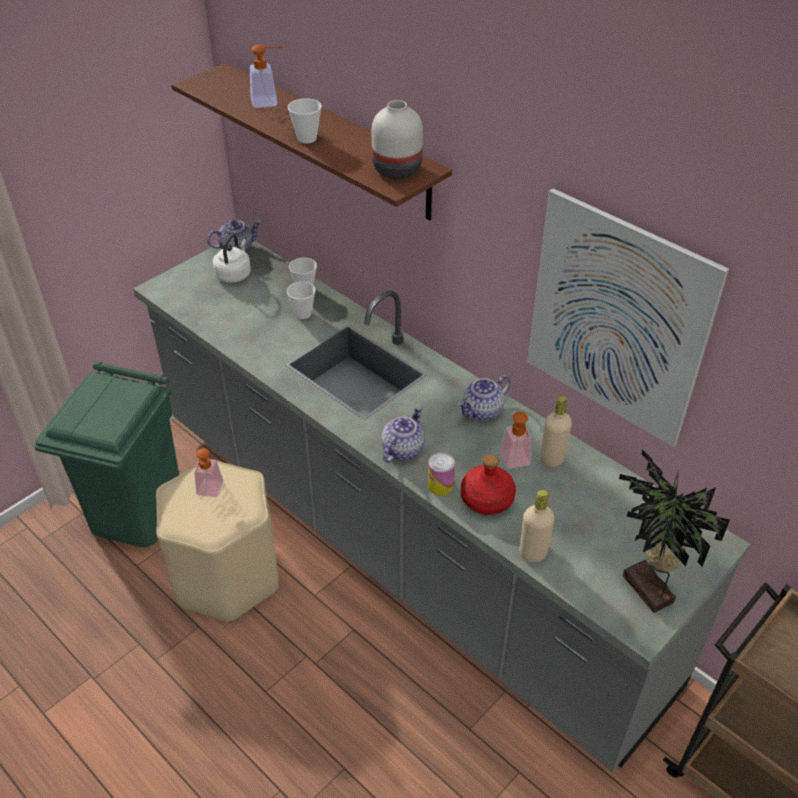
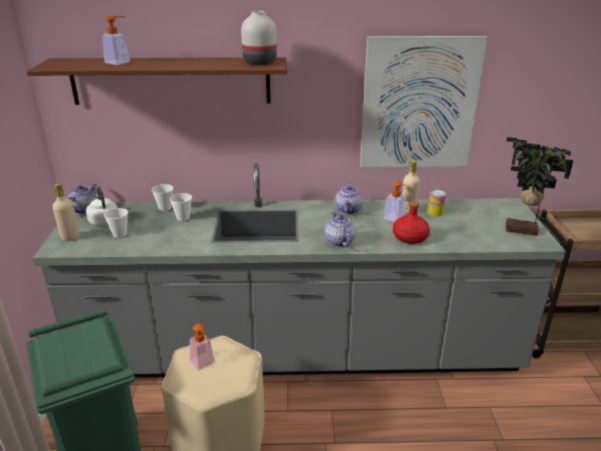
camera: 45 degrees left, 15 degrees down
cup [288,98,322,143] -> cup moved to [104,208,128,238]
can [428,452,455,496] -> can moved to [427,190,446,216]
beige bottle [519,490,555,562] -> beige bottle moved to [53,183,79,241]

